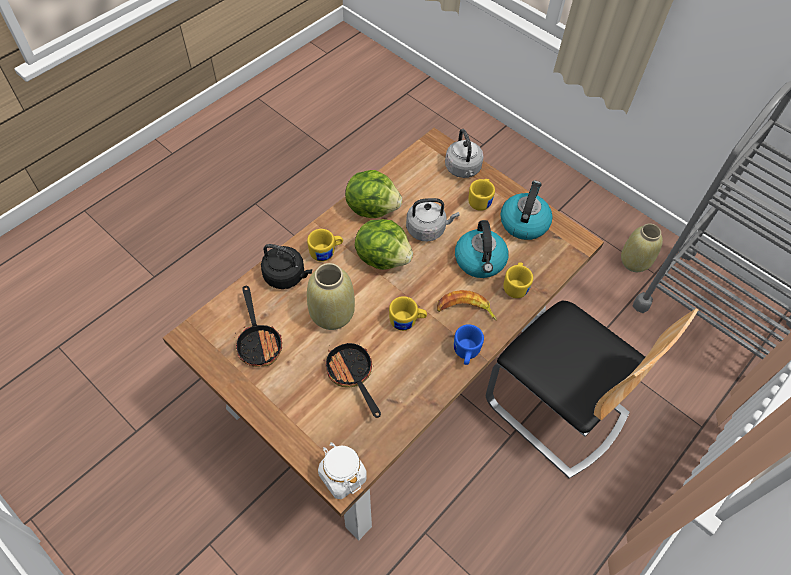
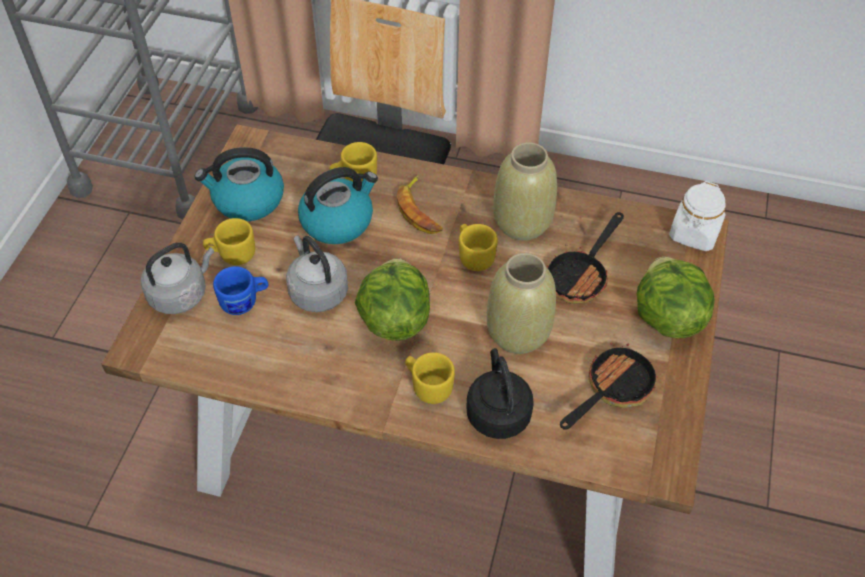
camera: 115 degrees left, 5 degrees down
lettuce [345,170,402,218] -> lettuce moved to [637,257,715,338]
blue mug [454,324,484,365] -> blue mug moved to [213,266,268,315]
beige vase [621,224,663,272] -> beige vase moved to [493,142,557,240]

